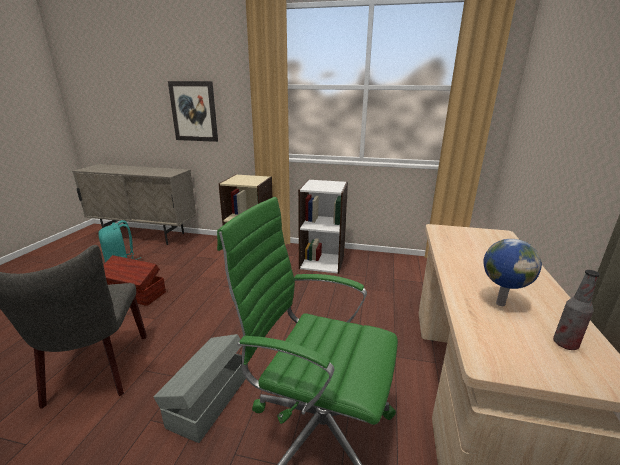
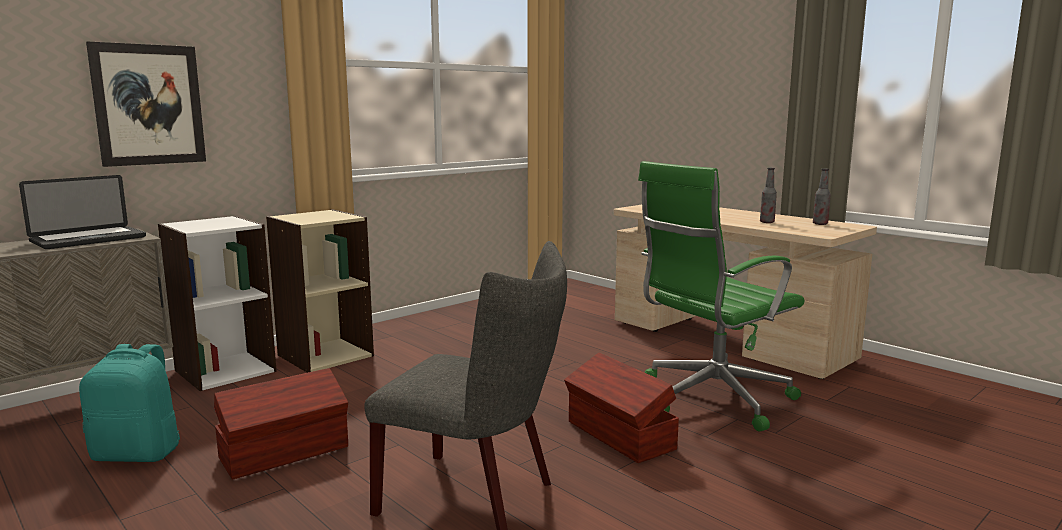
camera: 55 degrees left, 10 degrees down
grey storage box [154,334,248,443] -> brown storage box [564,353,679,463]
white bookcase [298,179,348,274] -> white bookcase moved to [158,216,277,391]
globe [483,239,542,306] -> bottle [760,168,777,223]
none -> laptop [19,175,146,249]

